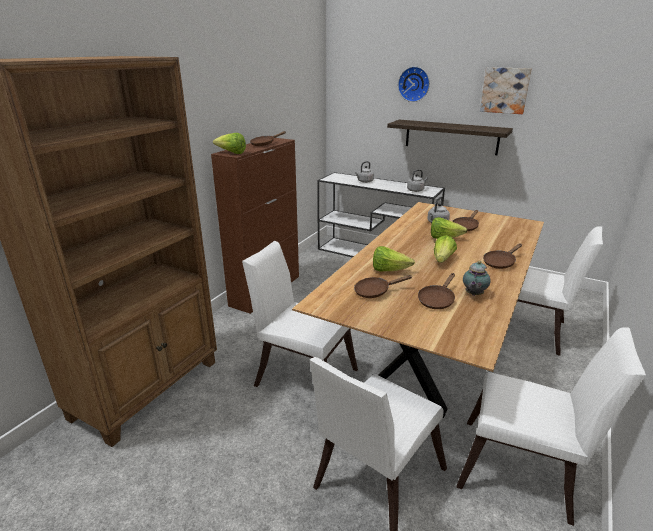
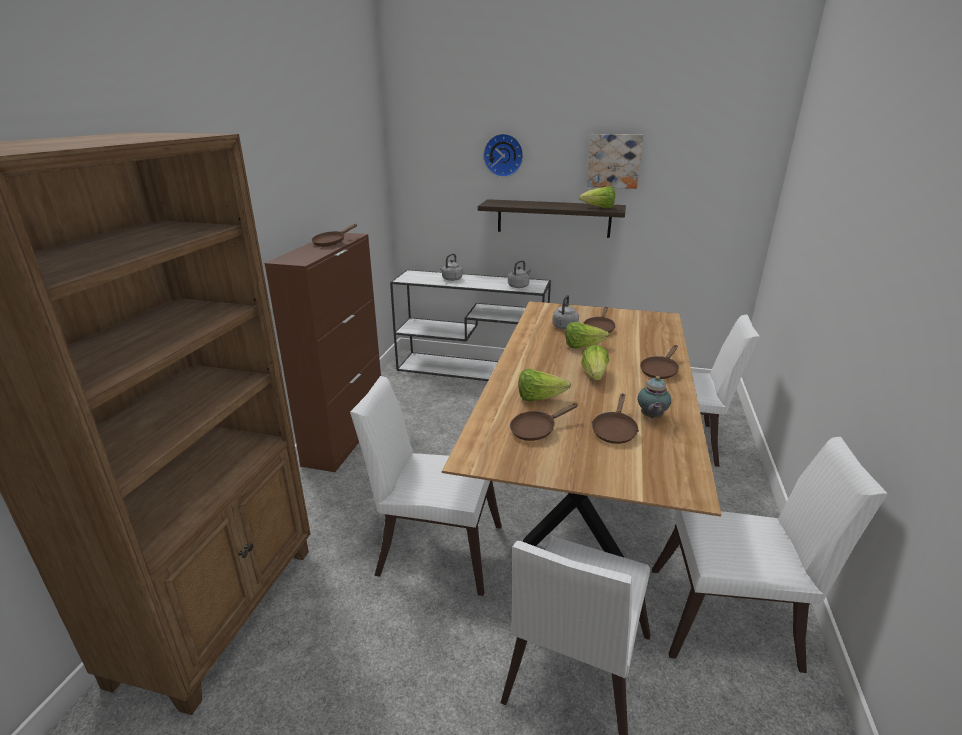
camera: 15 degrees left, 0 degrees up
lettuce [213,133,246,154] -> lettuce moved to [579,186,615,209]

